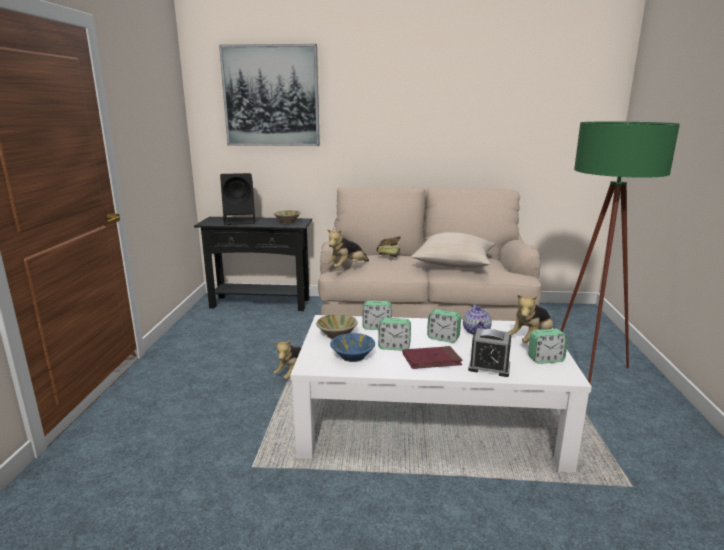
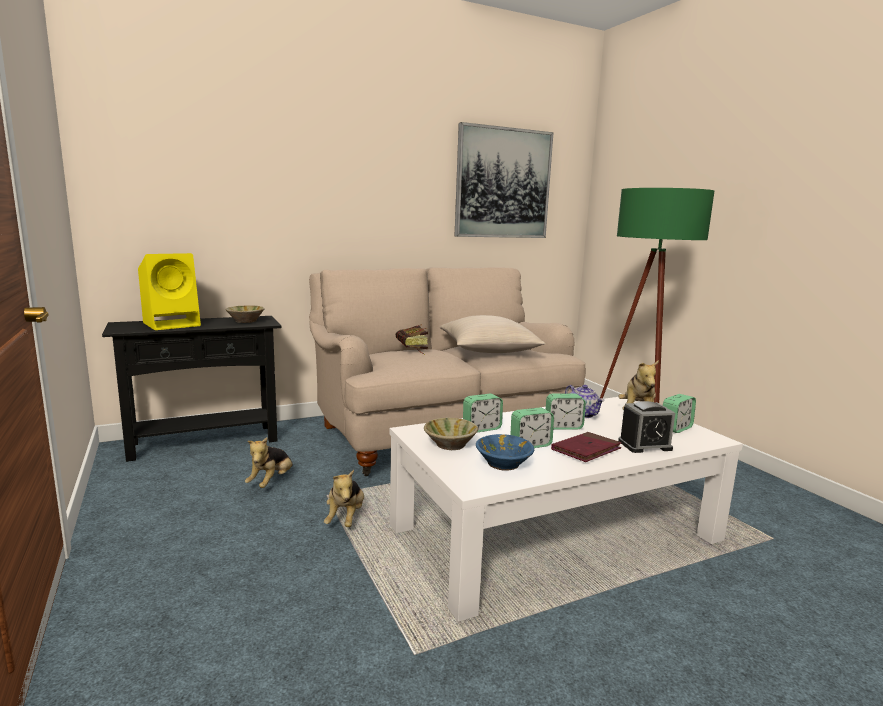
camera: 30 degrees left, 5 degrees down
picture [219,44,320,146] -> picture moved to [455,122,554,238]
black speaker [220,173,255,225] -> yellow speaker [138,253,201,330]
plush toy [326,229,369,268] -> plush toy moved to [245,437,293,488]

